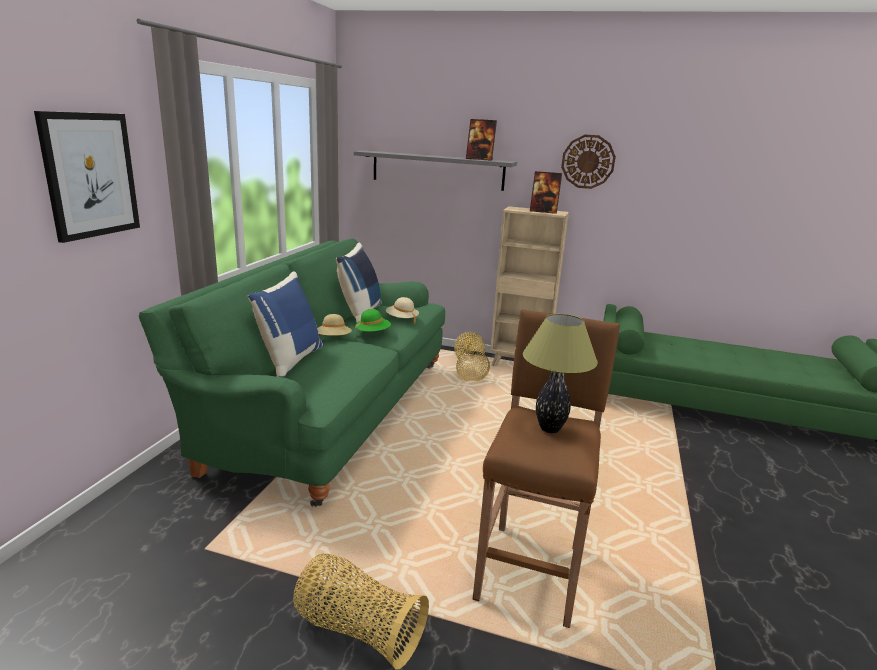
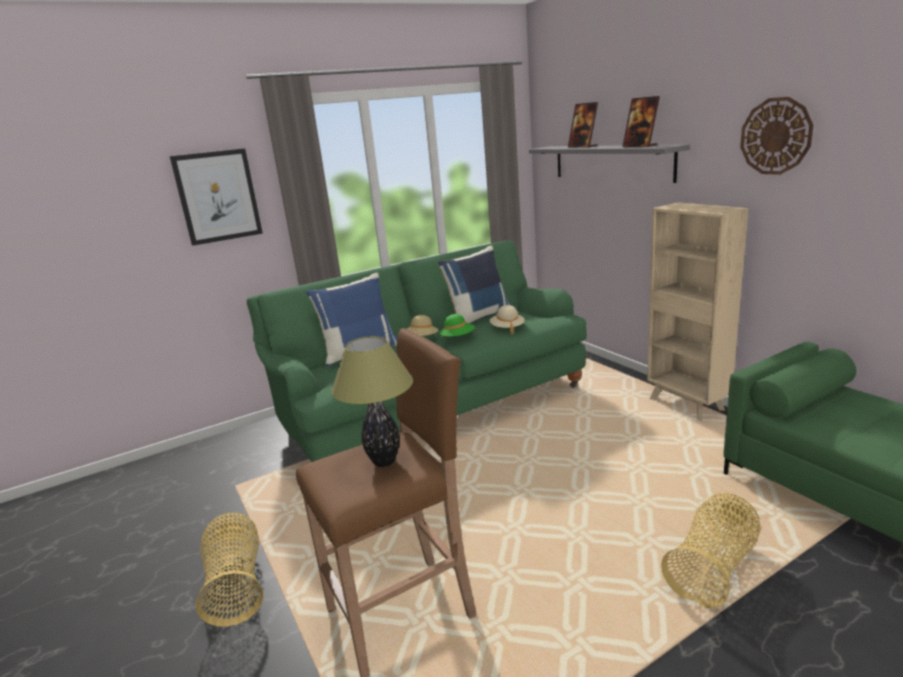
camera: 45 degrees right, 0 degrees up
basket [454,332,490,381] -> basket moved to [661,493,761,608]
picture frame [530,171,562,214] -> picture frame moved to [568,102,598,148]

